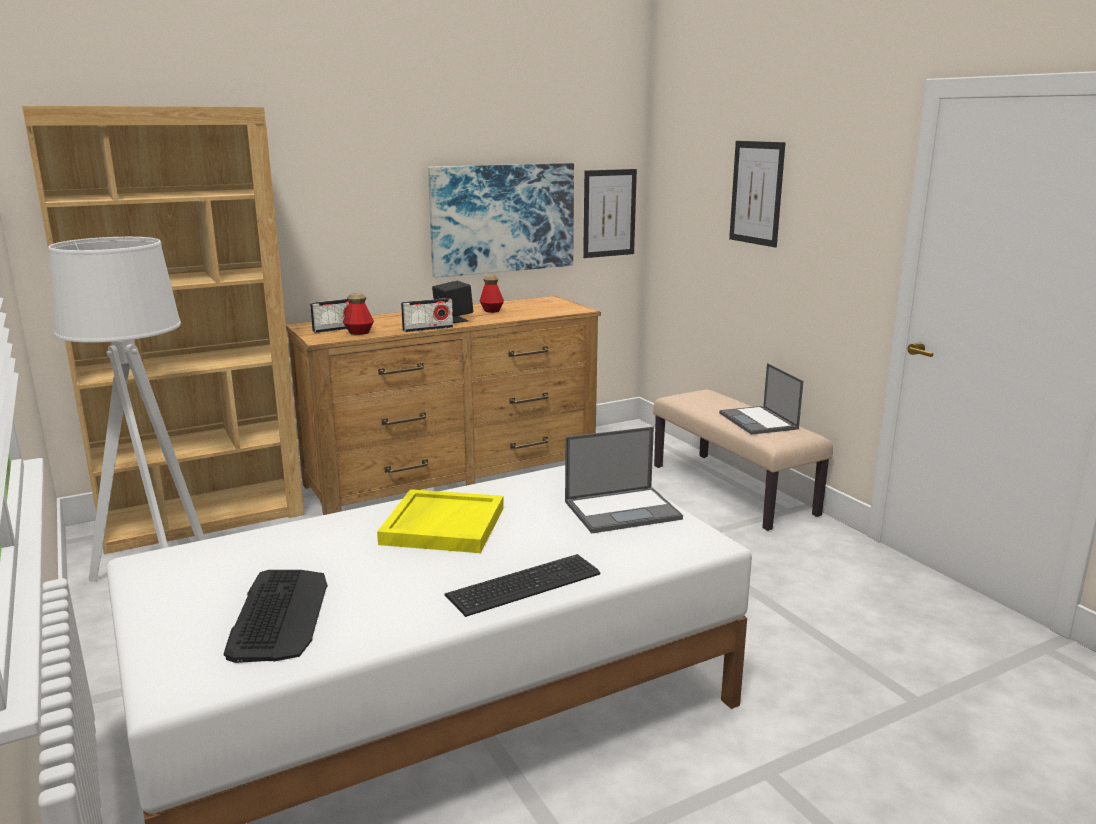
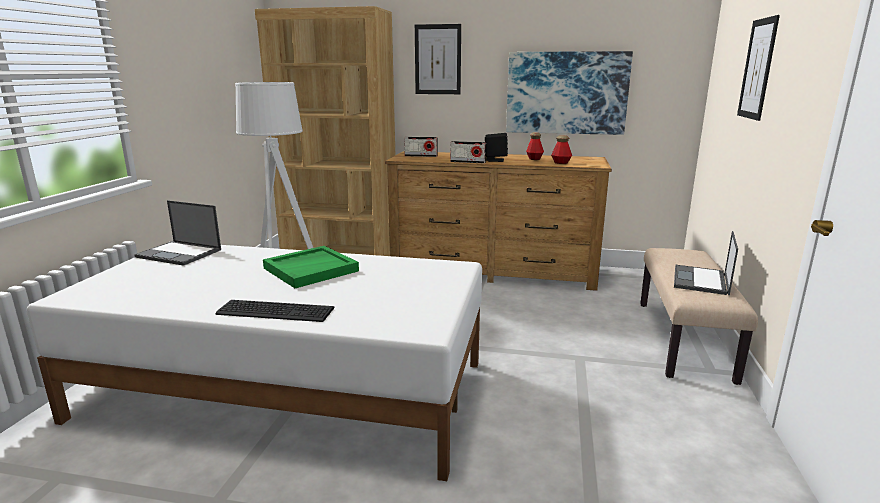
camera: 40 degrees right, 0 degrees up
keyboard [224,570,327,663] -> none
bottle [343,293,374,335] -> bottle moved to [551,135,572,164]
yellow tray [377,489,504,553] -> green tray [263,246,359,288]
laptop [565,427,683,534] -> laptop moved to [134,200,221,266]
picture [583,169,637,258] -> picture moved to [415,24,461,94]

